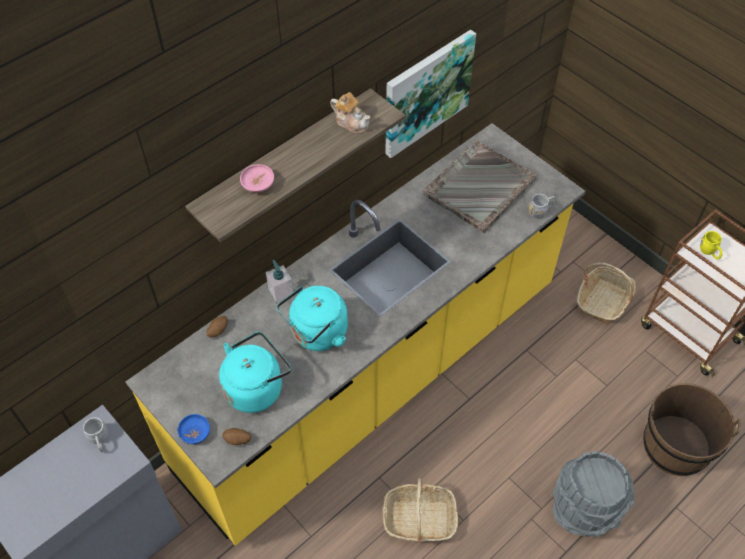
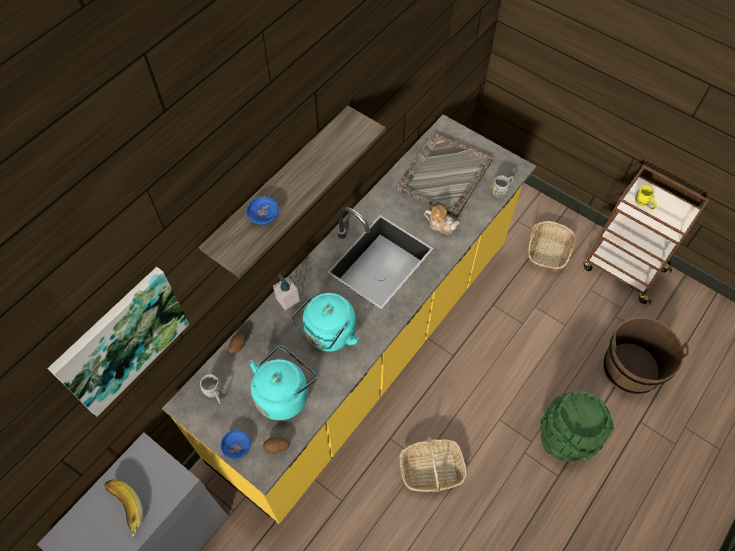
camera: 10 degrees left, 5 degrees up
grey mug [83,417,108,452] -> grey mug moved to [200,374,221,404]
pink bowl [240,164,274,193] -> blue bowl [246,196,279,225]
teapot [330,92,371,134] -> teapot moved to [424,205,460,234]
picture [385,30,476,158] -> picture moved to [47,267,189,417]
grey bucket [552,451,635,537] -> green bucket [540,391,614,462]
none -> banana [104,479,143,537]

